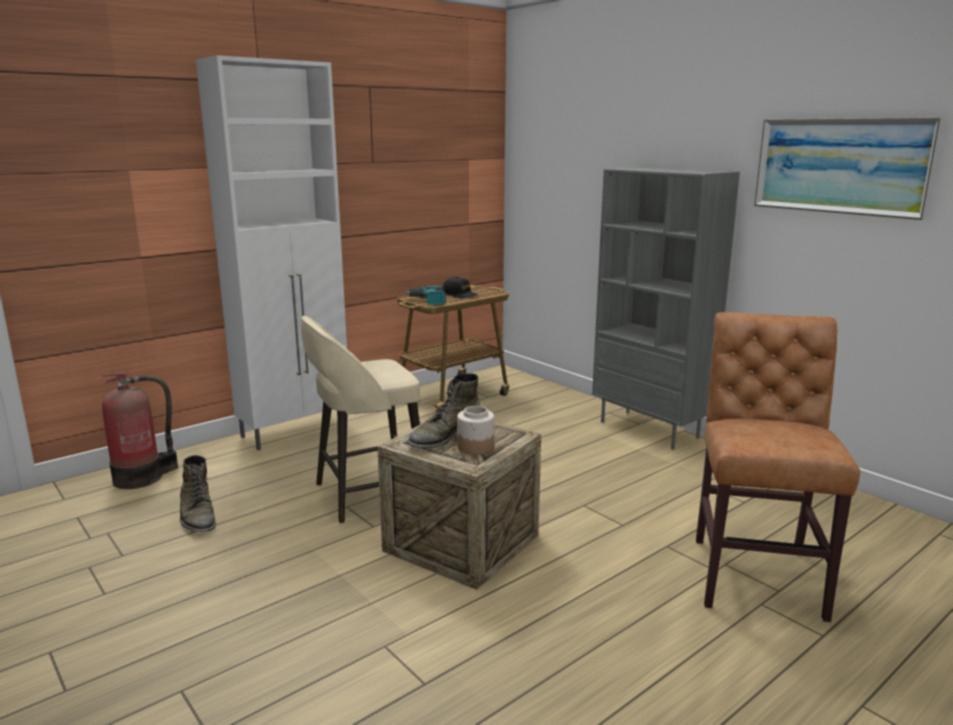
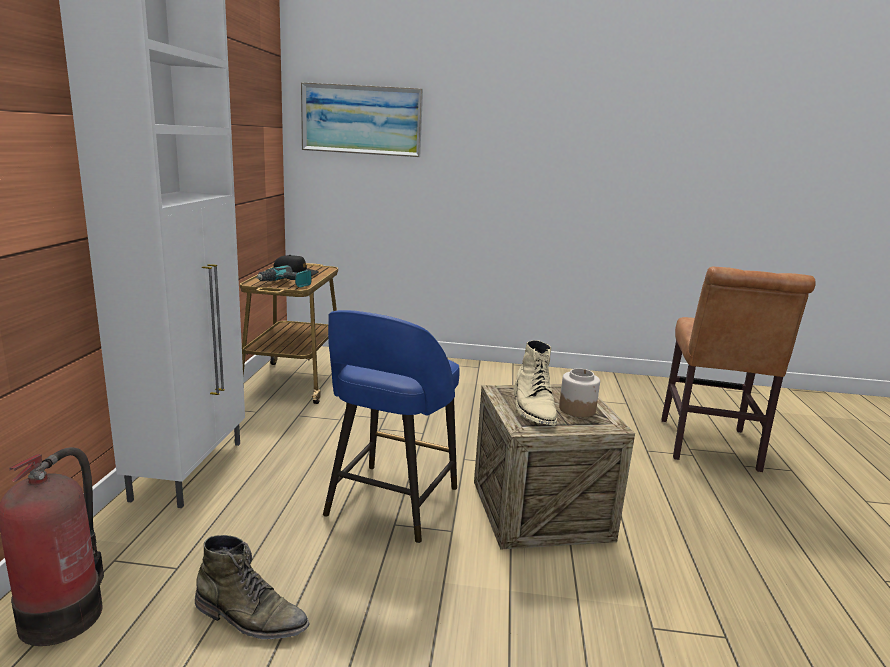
camera: 45 degrees left, 0 degrees up
beige stool [301,316,420,524] -> blue stool [323,310,460,543]
green boot [407,373,480,449] -> beige boot [514,340,557,426]
grey bookcase [592,167,740,450] -> none
brown chair [696,312,860,622] -> brown chair turned 135 degrees counterclockwise [661,267,816,472]
picture [754,118,944,220] -> picture moved to [301,82,423,157]

